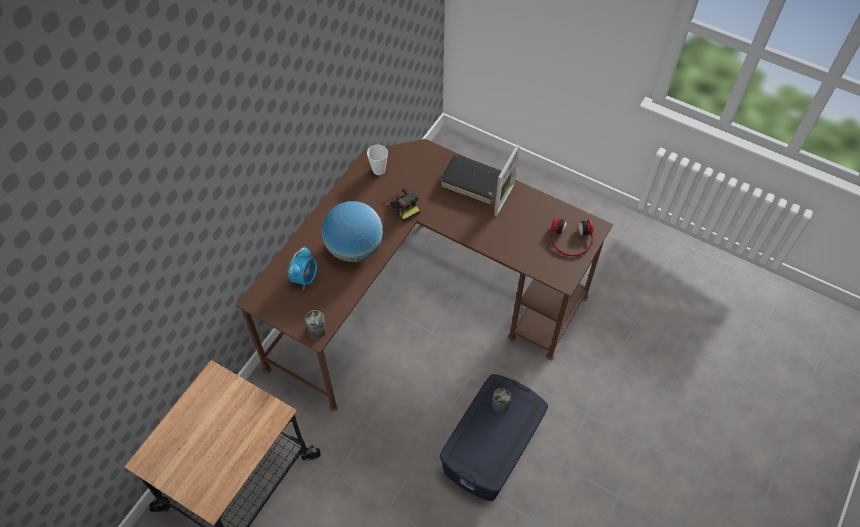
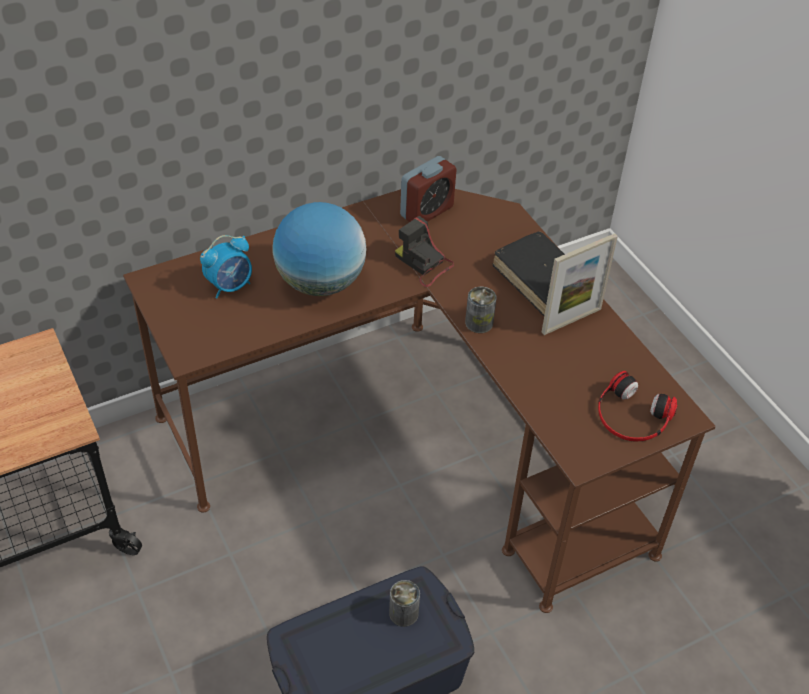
camera: 30 degrees right, 10 degrees down
can [305,310,327,339] -> can moved to [465,287,497,333]
cup [367,145,388,175] -> alarm clock [400,156,457,222]
camera [384,187,420,222] -> camera turned 135 degrees clockwise [395,216,454,287]

